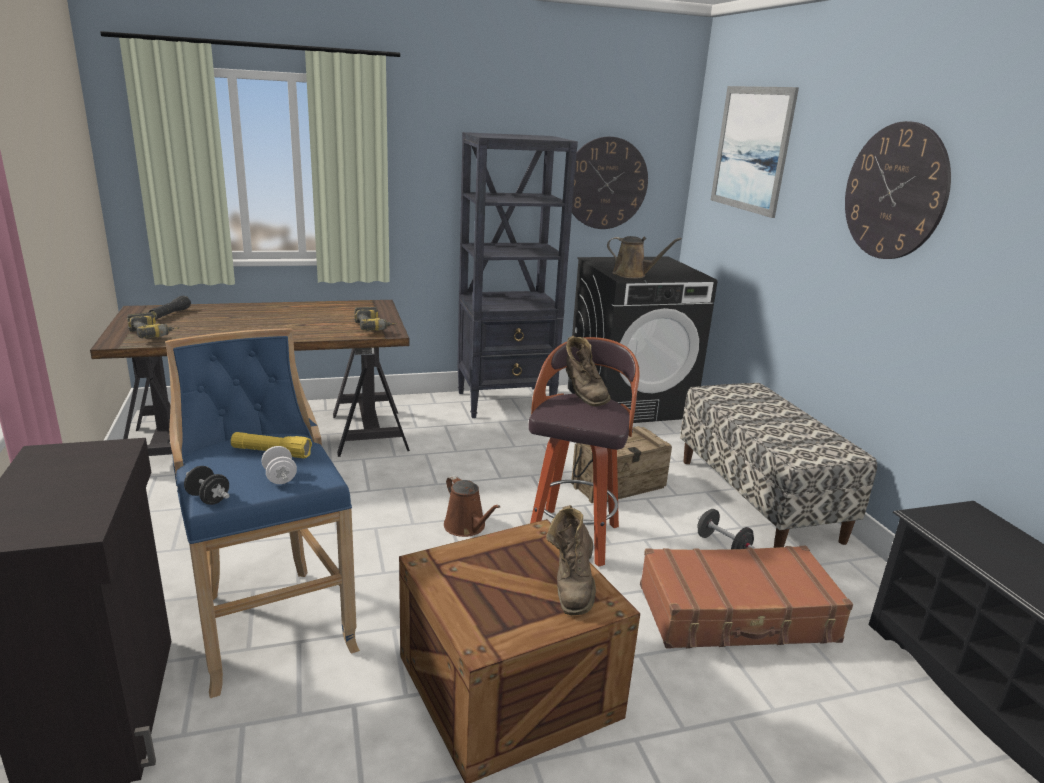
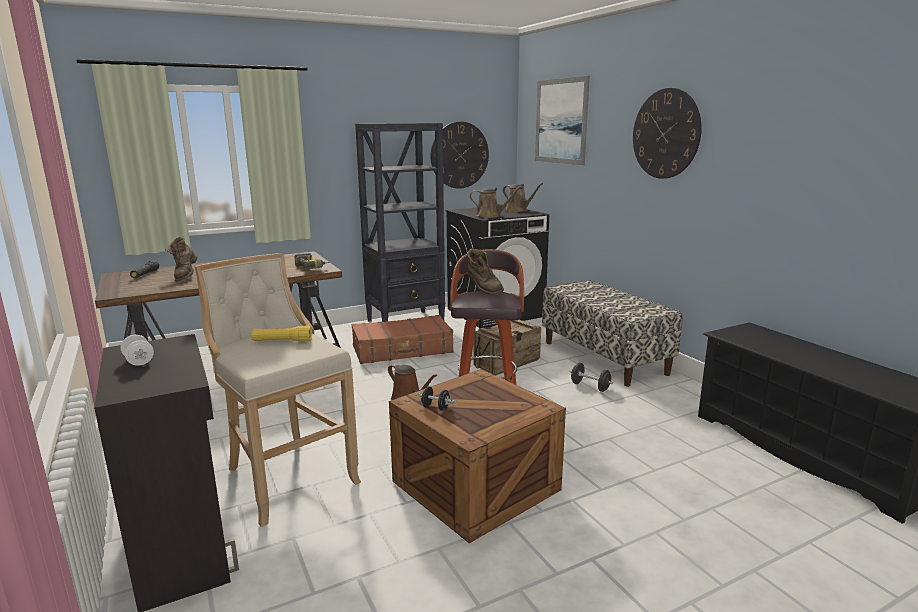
camera: 10 degrees left, 5 degrees down
power drill [127,312,180,339] -> none
blue stool [165,328,360,698] -> beige stool [195,253,361,527]
black dumbbell [184,466,230,505] -> black dumbbell moved to [415,386,457,411]
white dumbbell [262,446,297,484] -> white dumbbell moved to [120,335,154,366]
brown boot [546,505,596,615] -> brown boot moved to [165,237,198,282]
brown suitcase [640,546,853,649] -> brown suitcase moved to [352,315,453,364]
none -> brown watering can [503,183,543,212]

